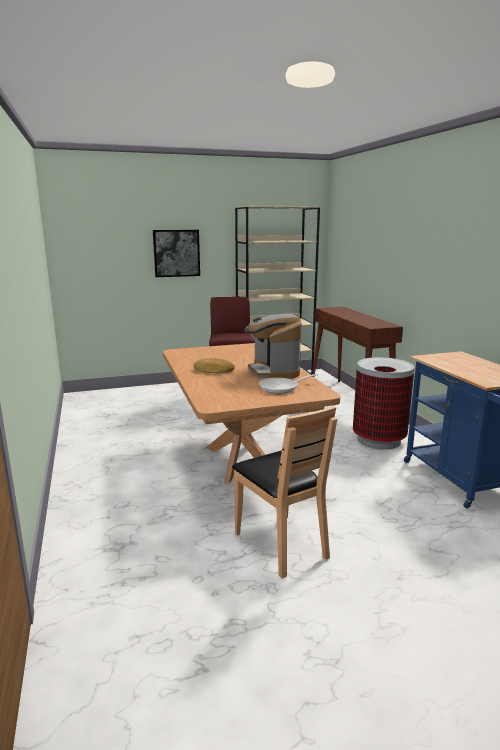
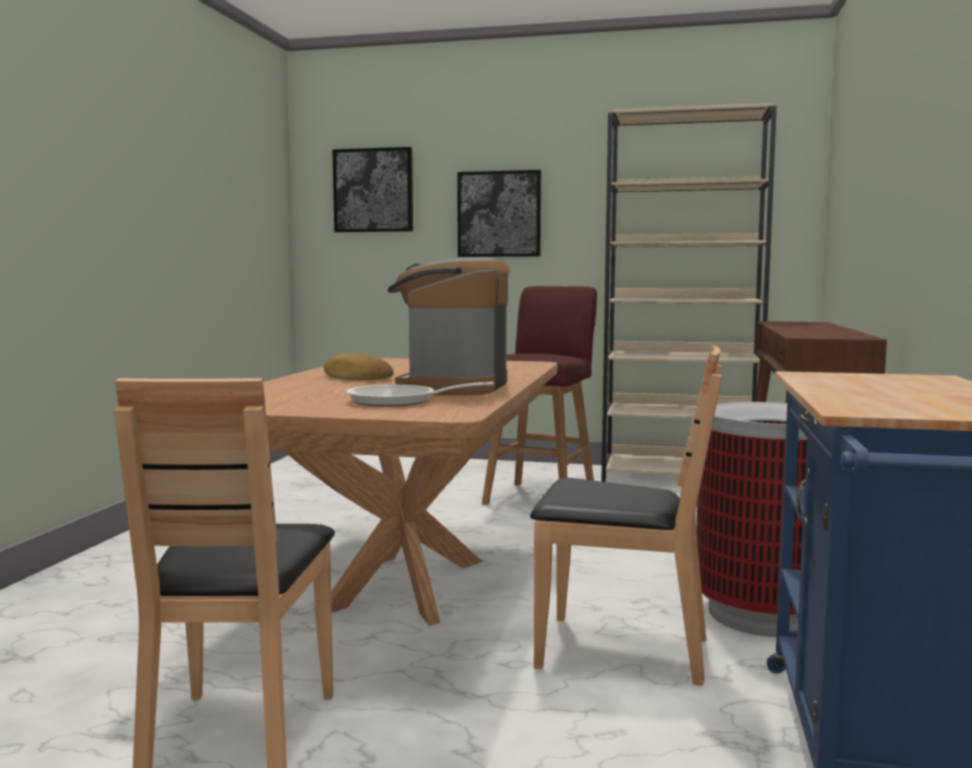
camera: 30 degrees right, 10 degrees down
none -> picture [332,147,413,232]
none -> brown chair [530,345,722,686]

